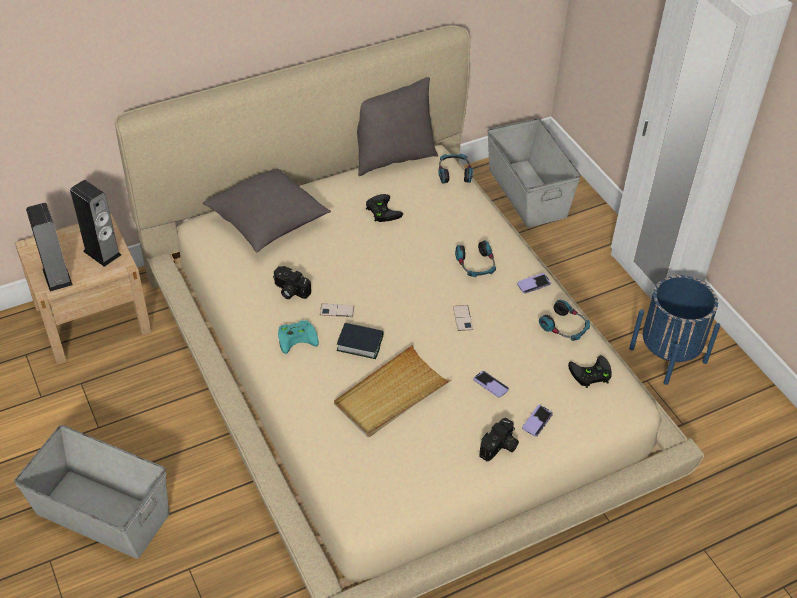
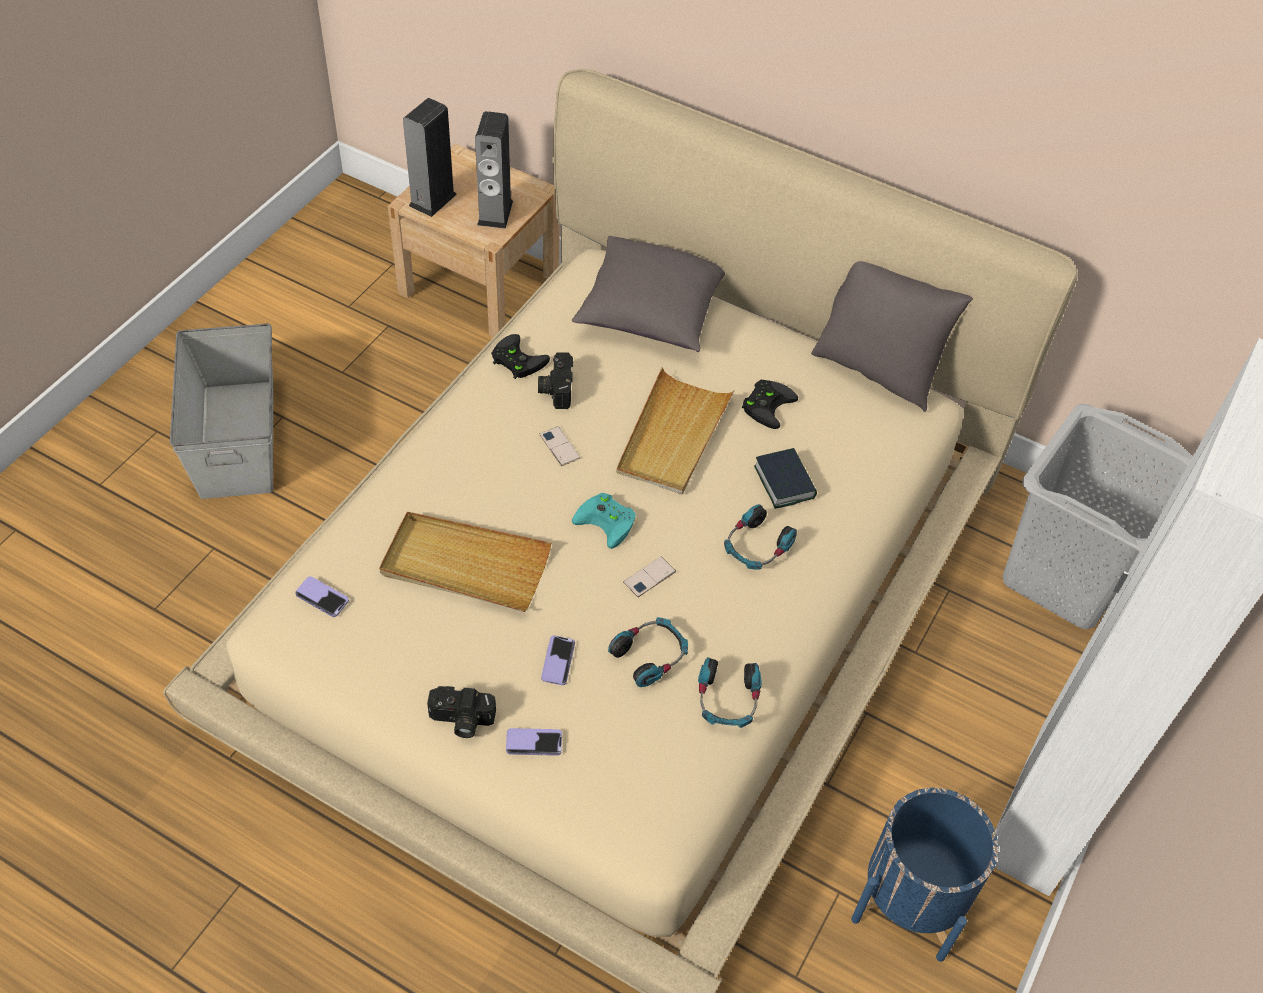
camera: 55 degrees right, 5 degrees up
turquoise game controller [278,320,319,354] -> turquoise game controller moved to [572,493,636,549]
book [337,323,383,359] -> book moved to [754,448,817,509]
headphones [438,154,473,183] -> headphones moved to [608,617,688,687]
grey storage box [487,118,581,228] -> grey laundry basket [1003,404,1193,629]
phone [517,273,551,294] -> phone moved to [295,576,349,617]
black game controller [568,355,612,388] -> black game controller moved to [491,334,550,379]
none -> beige tray [616,368,735,495]

